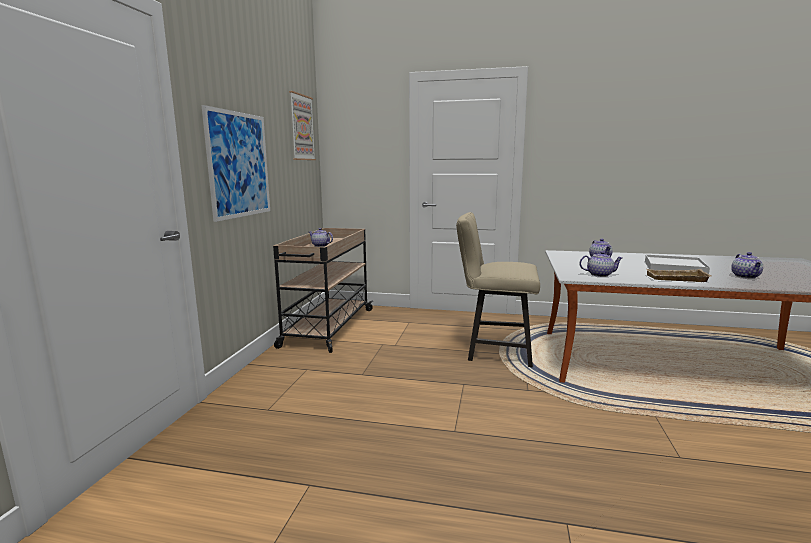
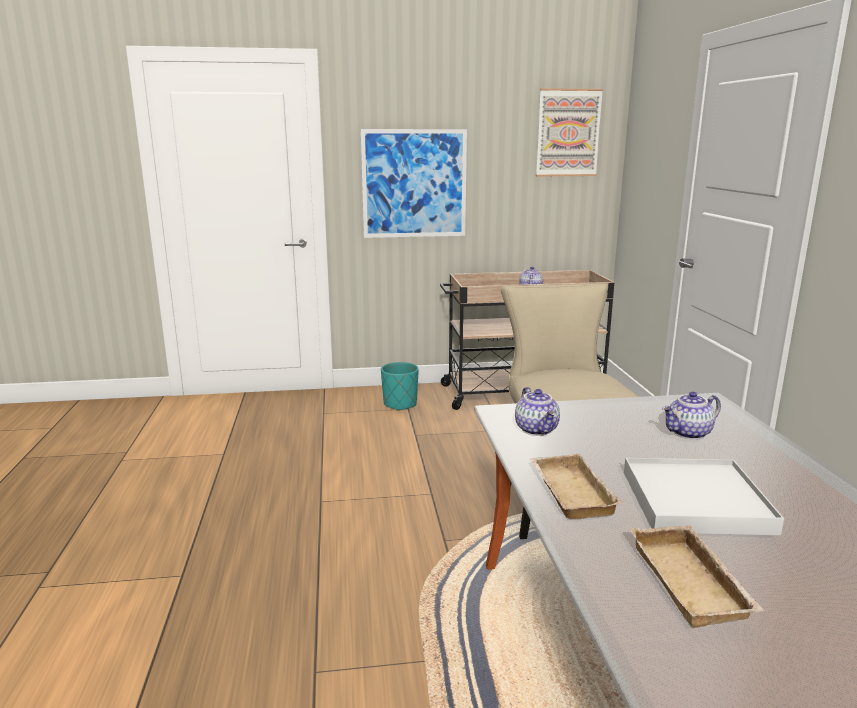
camera: 70 degrees right, 5 degrees up
teapot [731,252,763,279] -> beige tray [630,525,765,628]
none -> turquoise planter [381,362,419,411]

